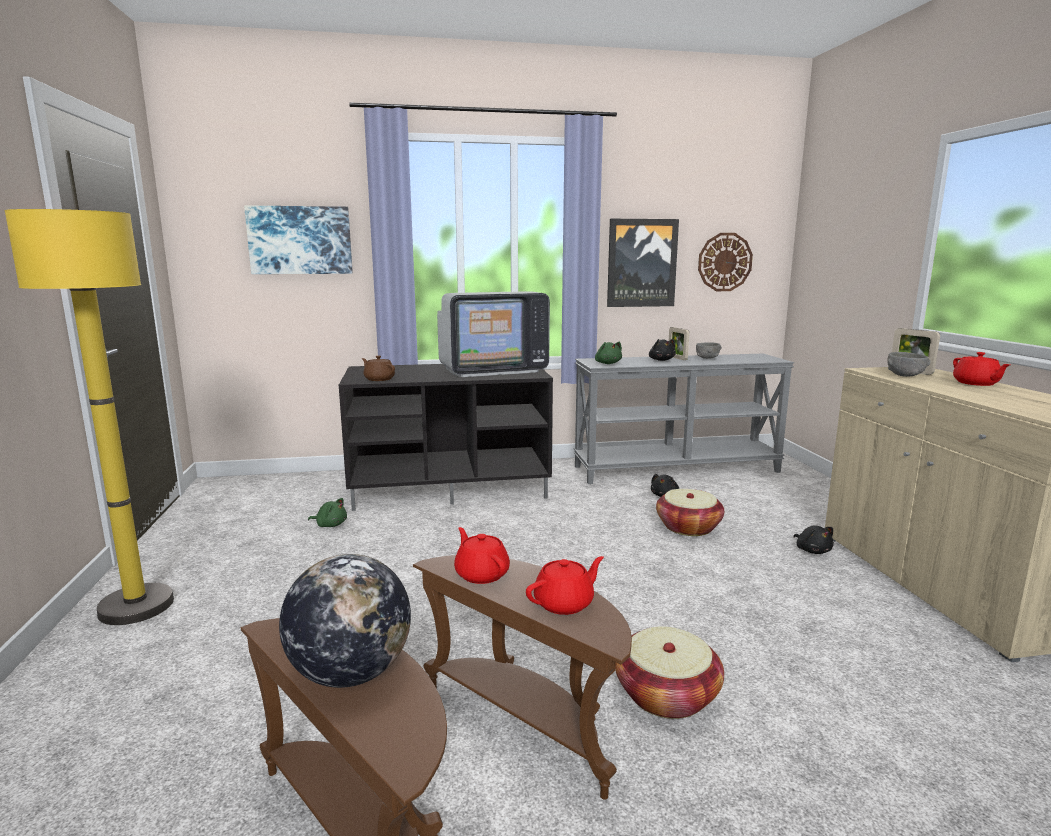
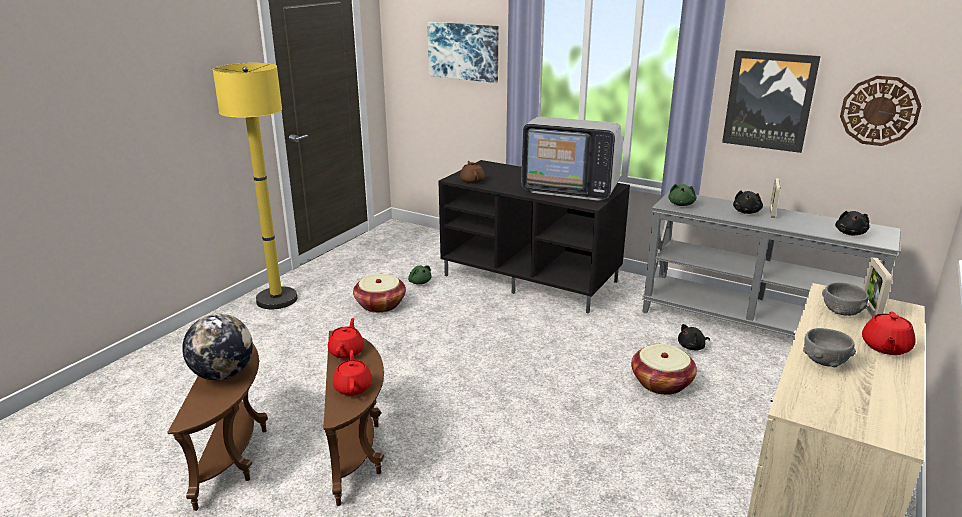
camera: 40 degrees right, 10 degrees up
red teapot [526,556,604,615] -> red teapot turned 105 degrees counterclockwise [333,350,372,396]
basket [615,626,724,719] -> basket moved to [353,274,406,313]
grey bowl [696,342,722,359] -> grey bowl moved to [803,328,856,367]
black plush toy [794,526,834,554] -> black plush toy moved to [835,211,869,235]

